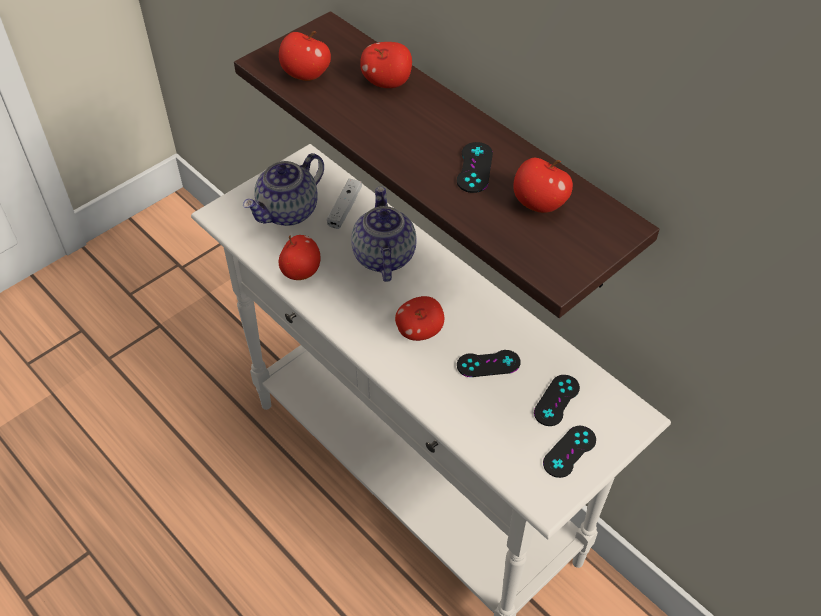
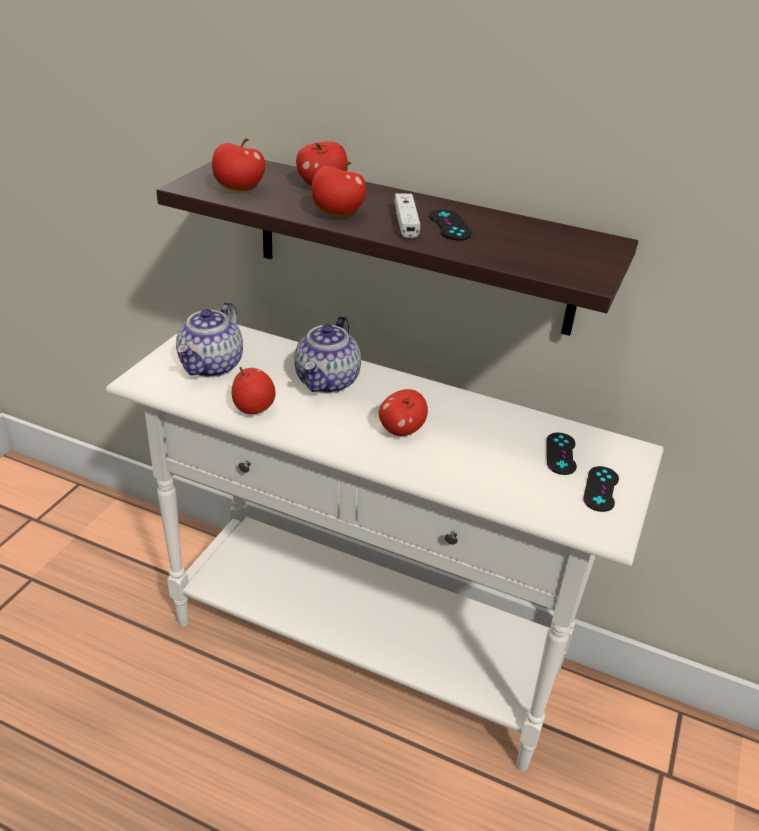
camera: 25 degrees left, 15 degrees down
white game controller [327,179,362,229] -> white game controller moved to [394,193,420,238]
teapot [351,186,417,282] -> teapot turned 135 degrees counterclockwise [294,316,361,393]
black game controller [457,350,521,377] -> none
apple [513,158,573,213] -> apple moved to [311,162,366,217]

